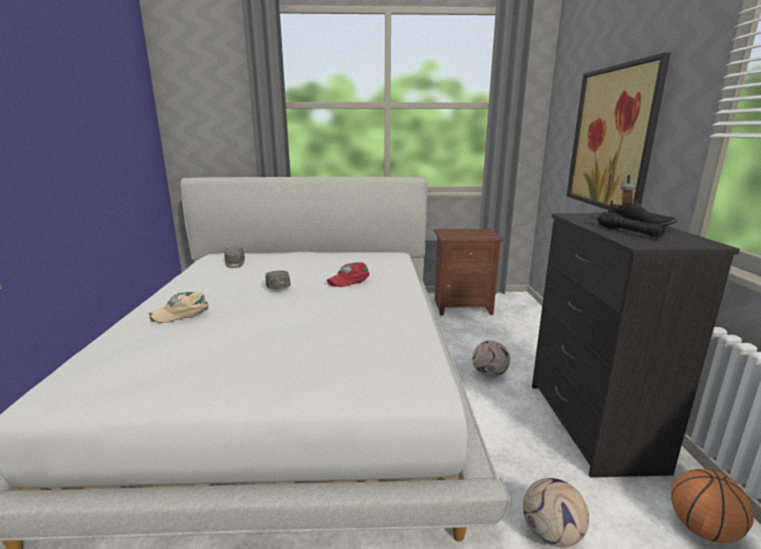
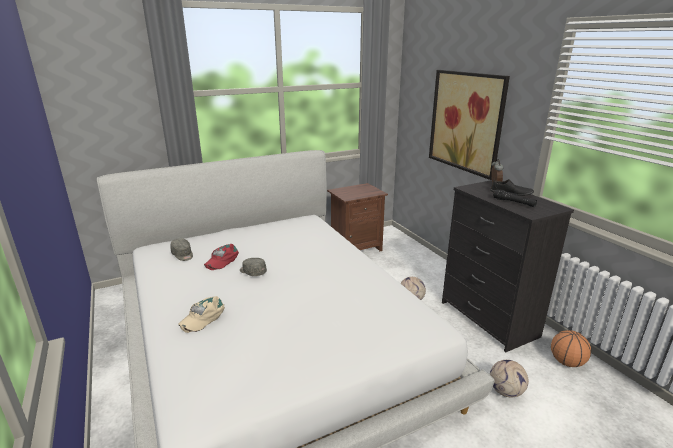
camera: 25 degrees left, 5 degrees up
red cap [327,262,369,287] -> red cap moved to [204,244,239,270]

